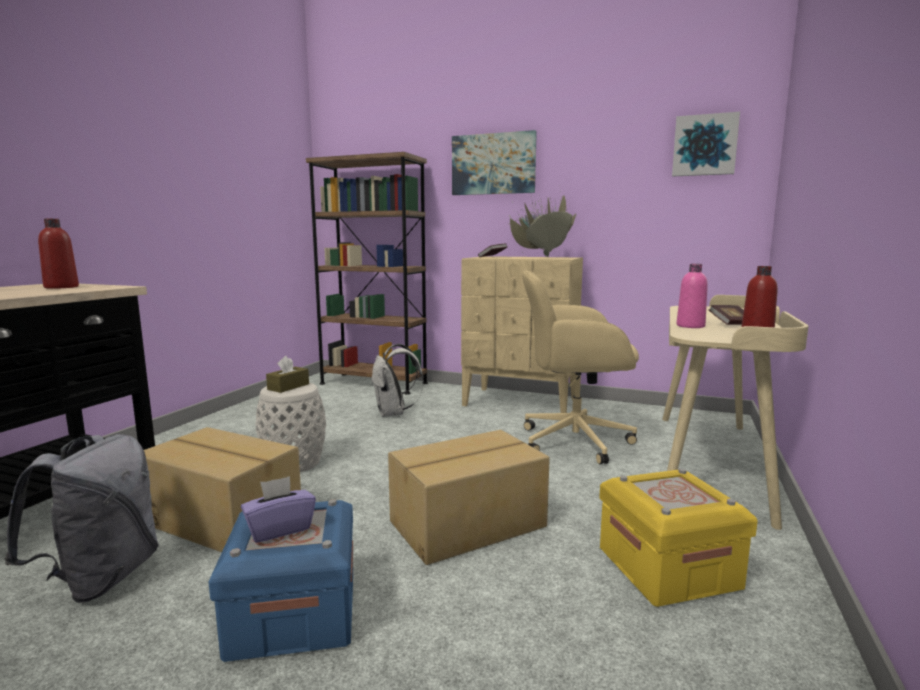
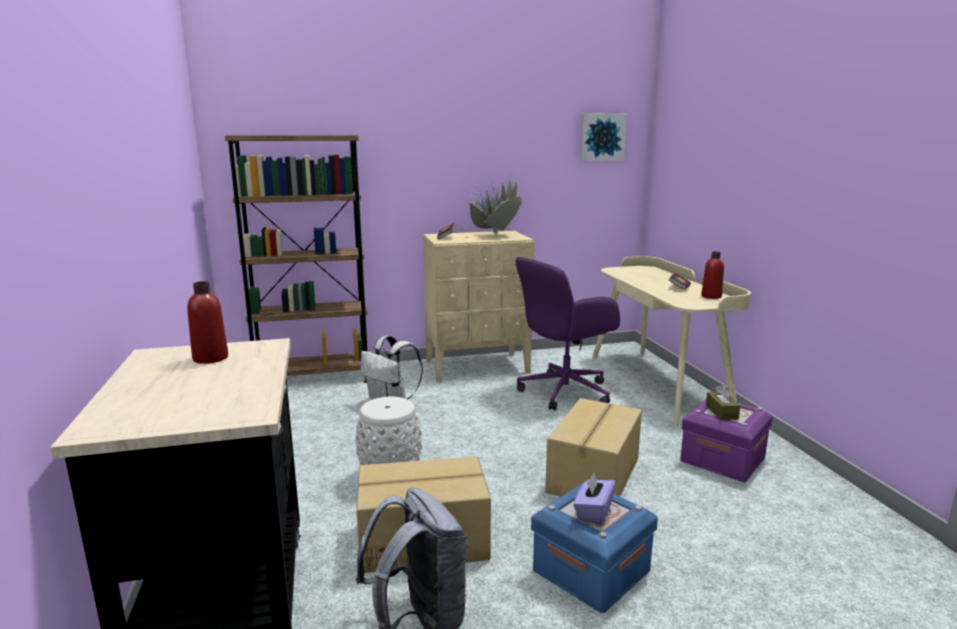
camera: 35 degrees left, 5 degrees up
brown tissue box [266,356,309,393] -> brown tissue box moved to [706,385,740,420]
picture [452,130,537,195] -> none
beige office chair [522,271,639,464] -> purple office chair [516,257,620,411]
yellow storage box [599,468,758,607] -> purple storage box [680,399,773,482]
pink bottle [677,264,708,328] -> none

